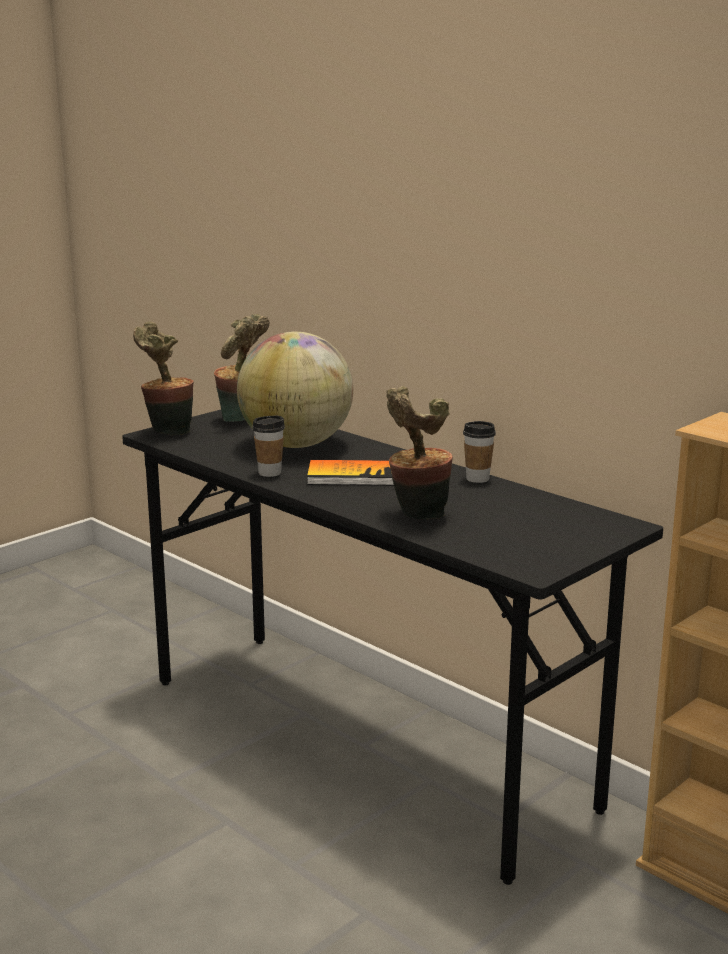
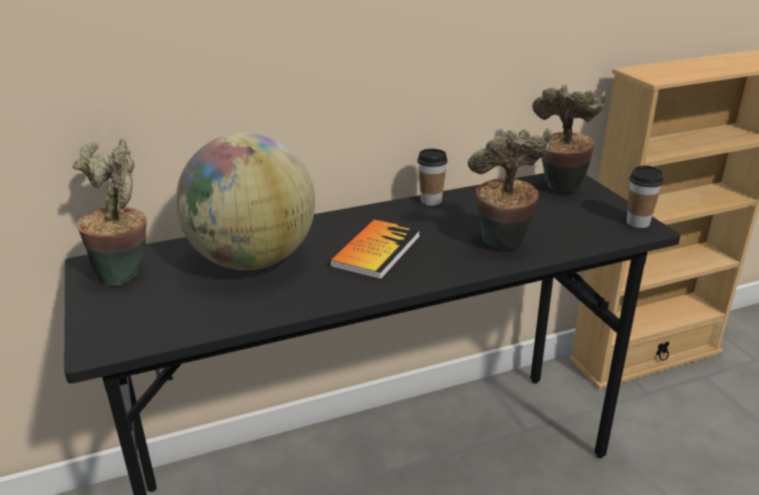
camera: 65 degrees left, 10 degrees up
potted plant [133,321,194,435] -> potted plant moved to [532,84,607,192]
cup [252,416,285,477] -> cup moved to [627,166,663,228]

